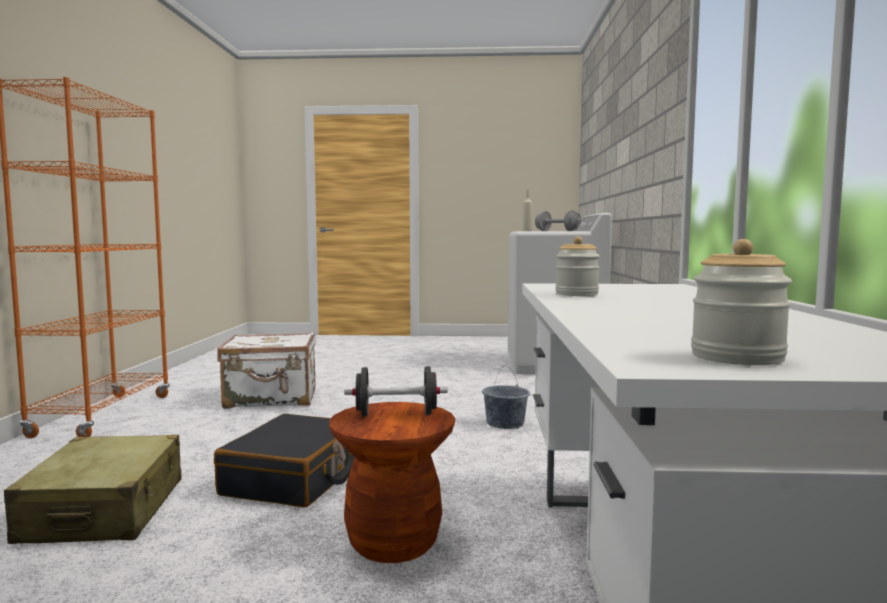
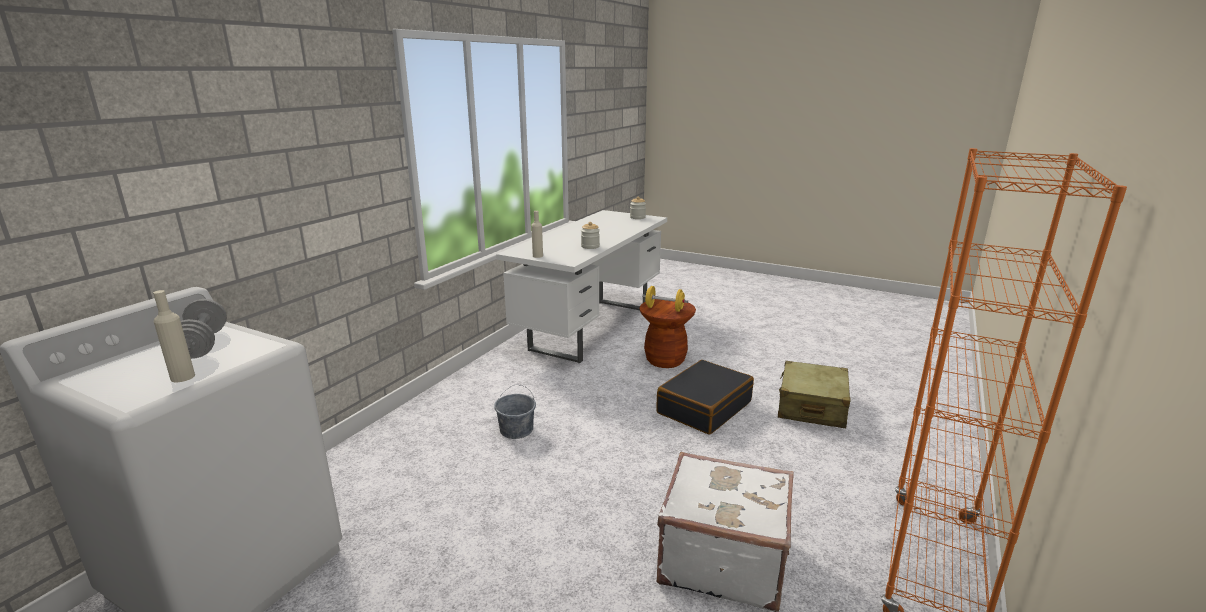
camera: 155 degrees left, 15 degrees up
black dumbbell [344,366,448,417] -> yellow dumbbell [642,286,688,312]
none -> beige bottle [531,211,543,258]

